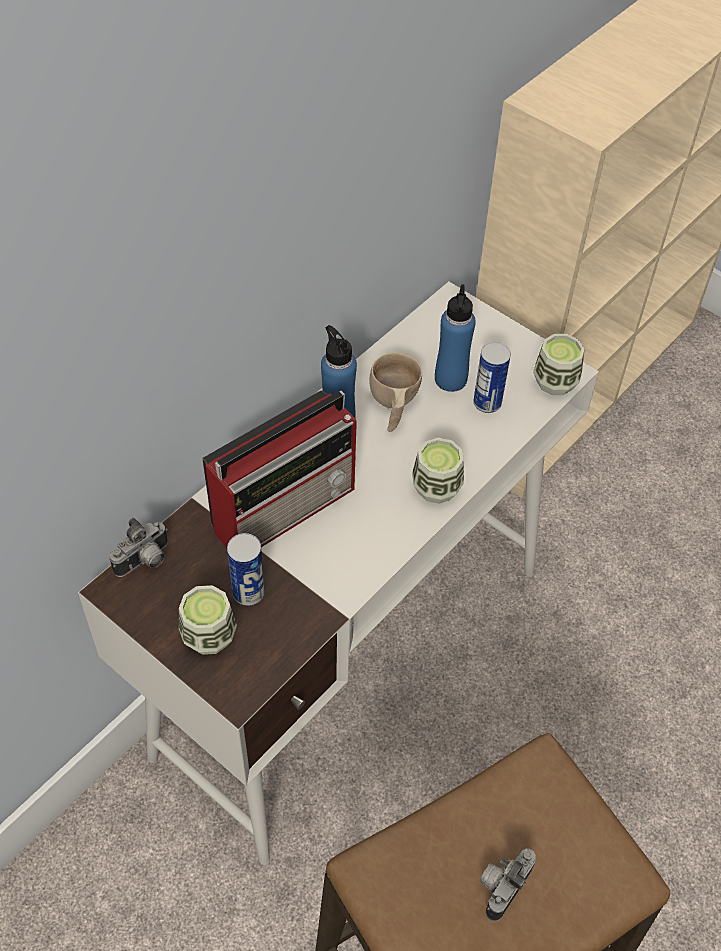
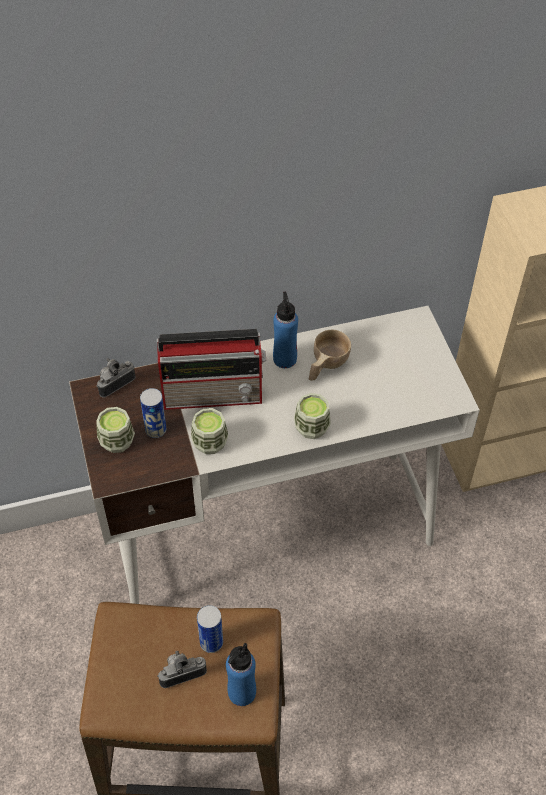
camera: 35 degrees right, 0 degrees up
camera [109,518,168,577] -> camera turned 150 degrees clockwise [96,358,136,398]
blue bottle [435,284,476,392] -> blue bottle moved to [226,643,256,706]
can [473,342,511,413] -> can moved to [197,605,223,653]
cup [533,334,585,395] -> cup moved to [191,408,228,454]

